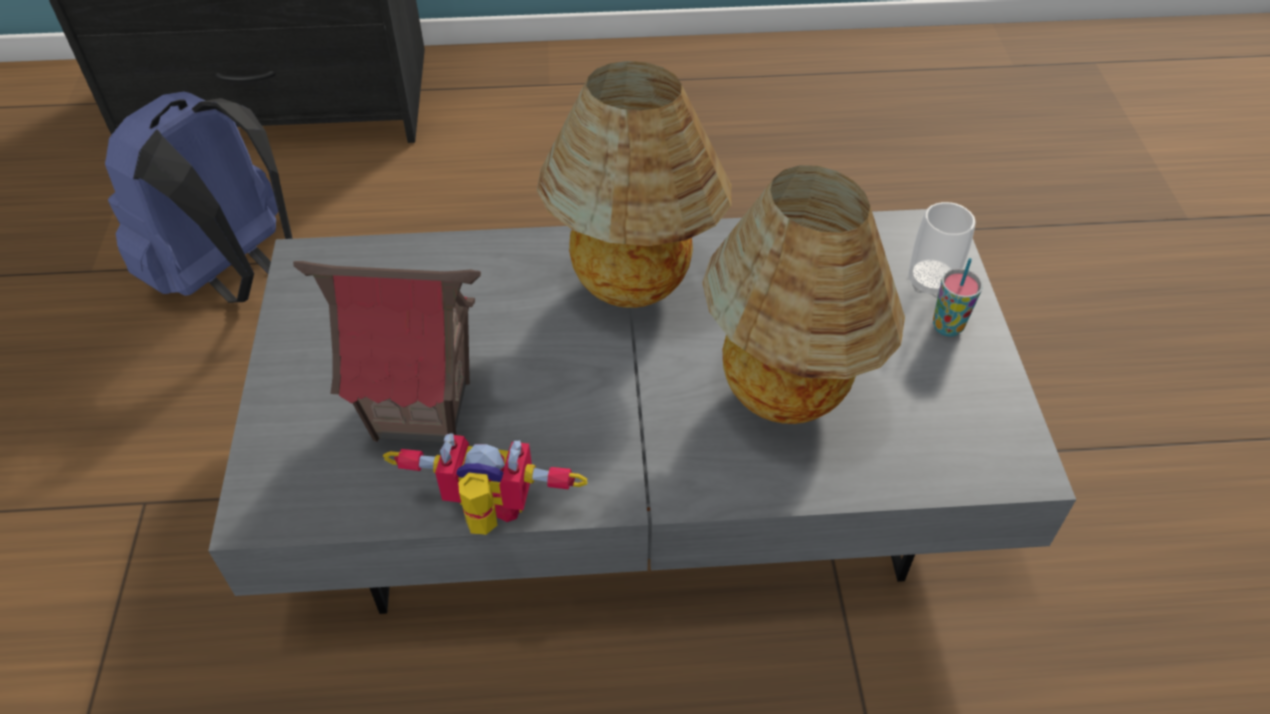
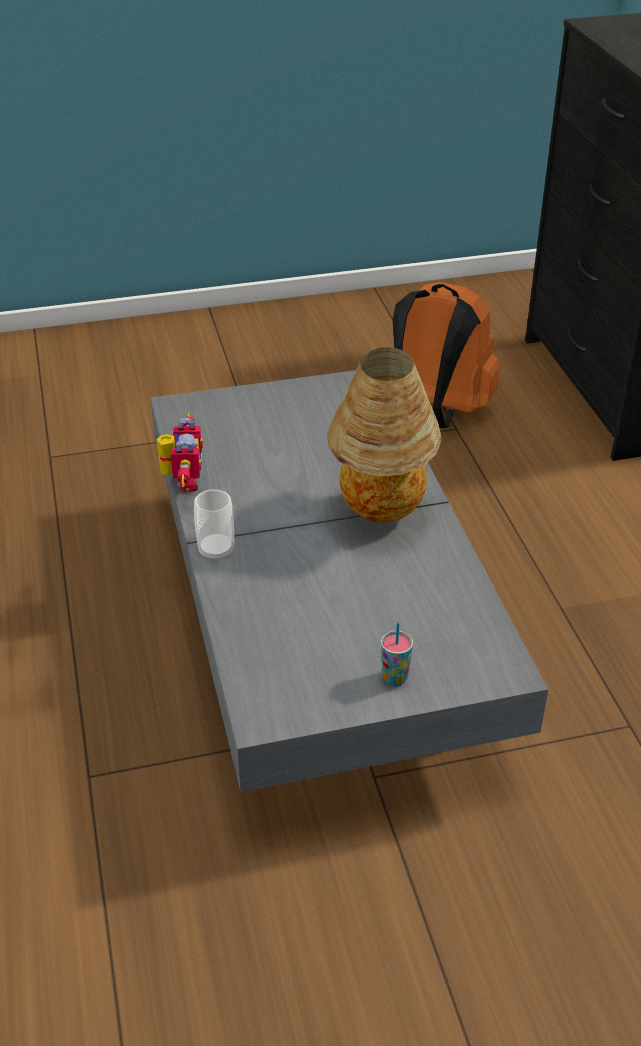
camera: 80 degrees right, 10 degrees down
blue backpack [105,91,293,303] -> orange backpack [392,282,500,428]
toy house [293,261,481,442] -> none
table lamp [702,165,905,424] -> none
cup [908,202,976,298] -> cup moved to [194,489,234,561]

